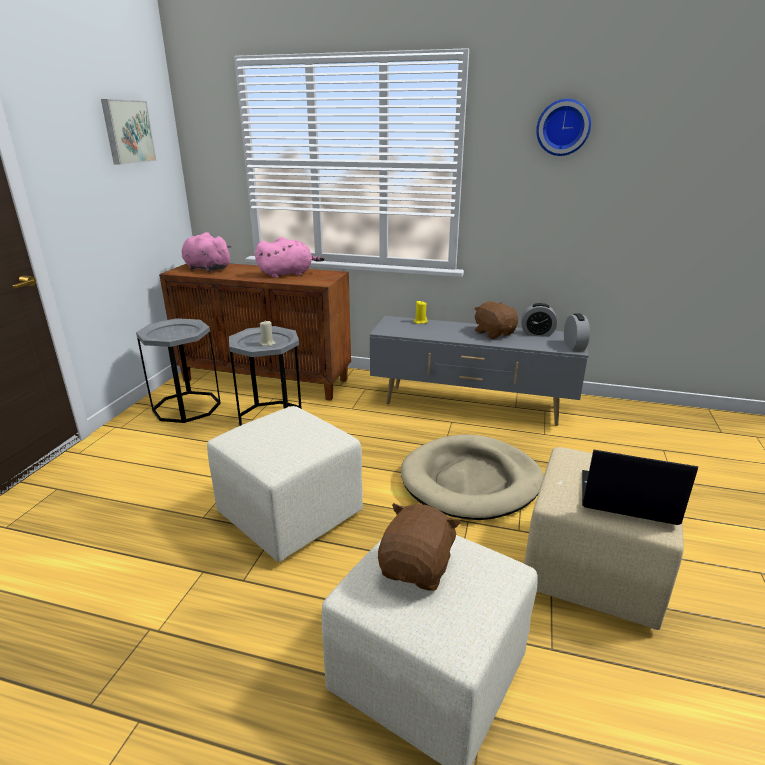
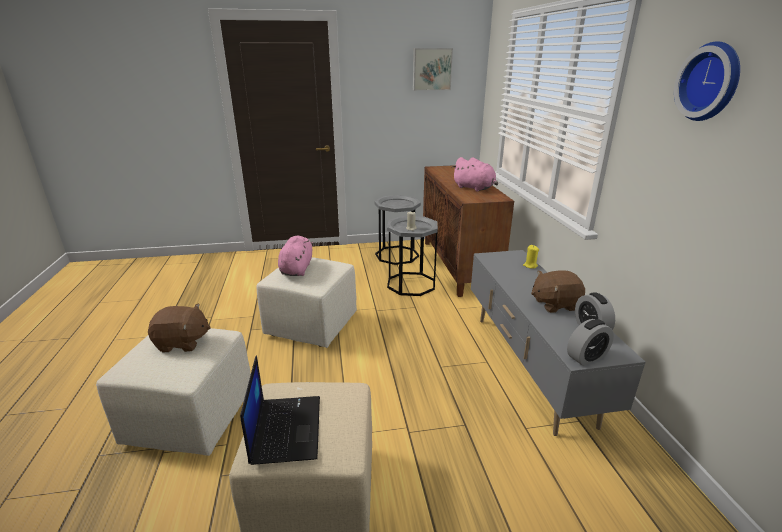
camera: 65 degrees right, 0 degrees up
pink plush toy [182,232,232,272] -> pink plush toy moved to [278,236,314,276]
beige dog bed [401,435,544,520] -> none
brown plush toy [474,301,518,339] -> brown plush toy turned 135 degrees counterclockwise [531,270,585,313]

